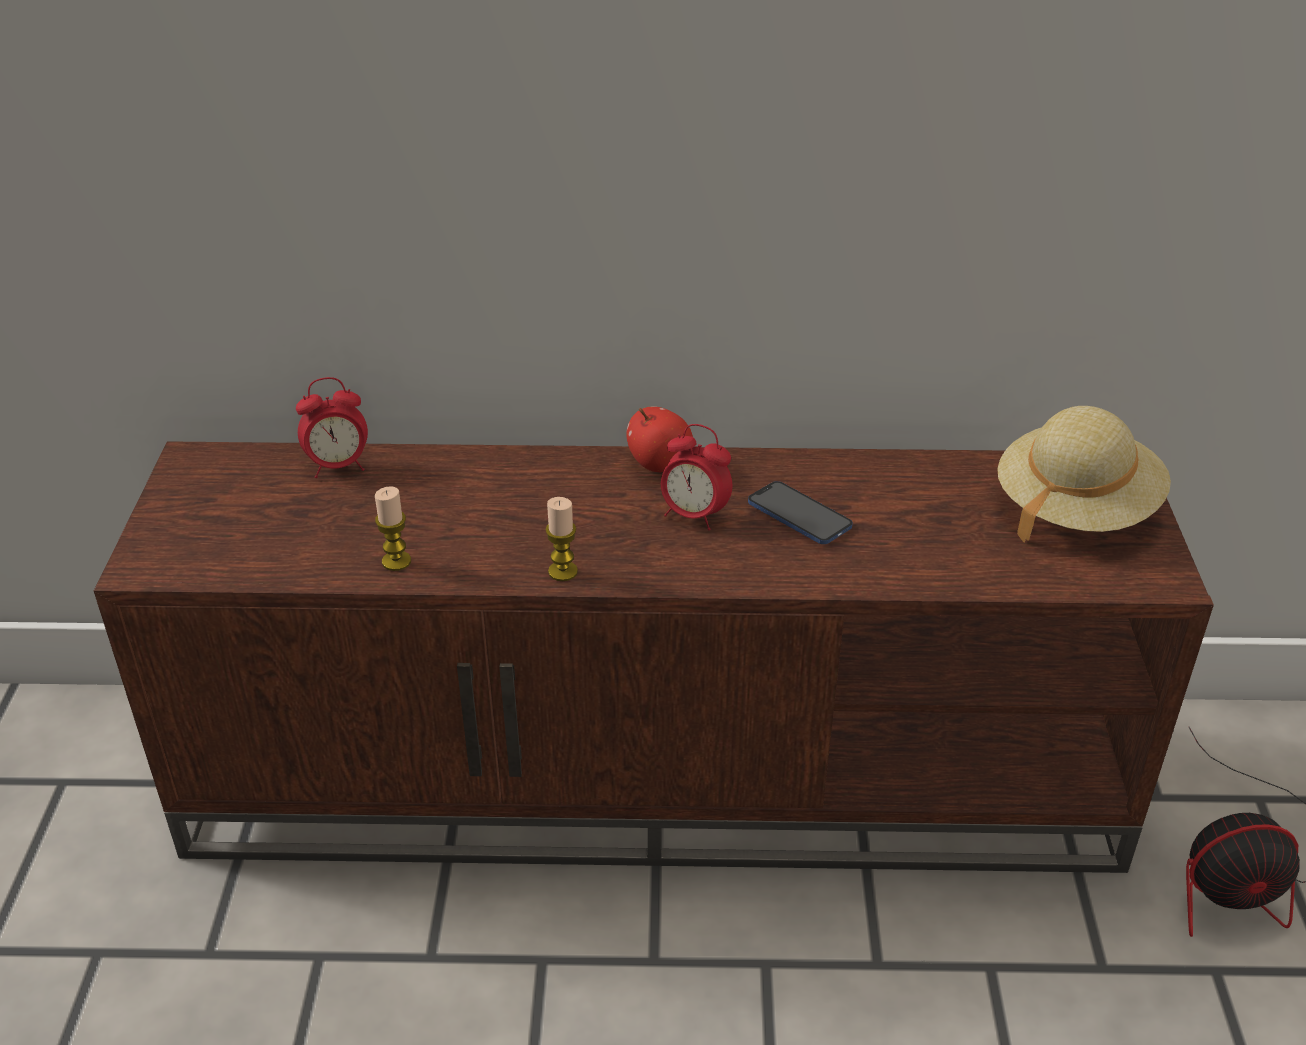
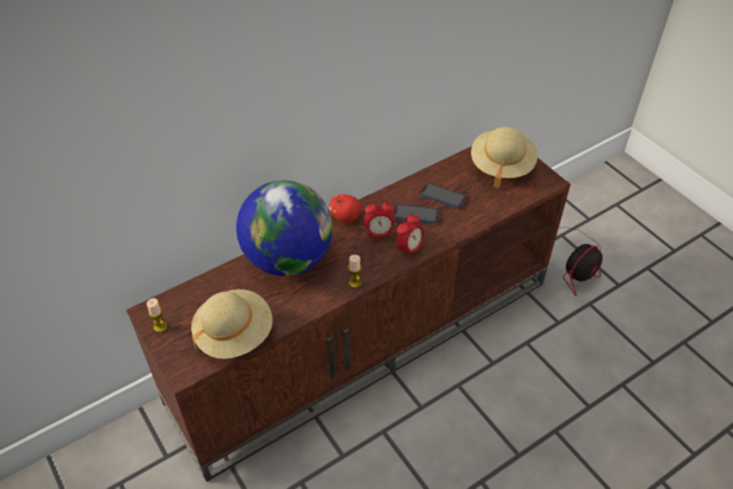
camera: 35 degrees left, 10 degrees up
alarm clock [296,377,368,478] -> alarm clock moved to [397,213,424,259]
candle [375,486,411,571] -> candle moved to [147,298,167,333]
none -> beige hat [191,289,273,359]
none -> globe [236,180,333,276]
none -> phone [420,183,466,208]

